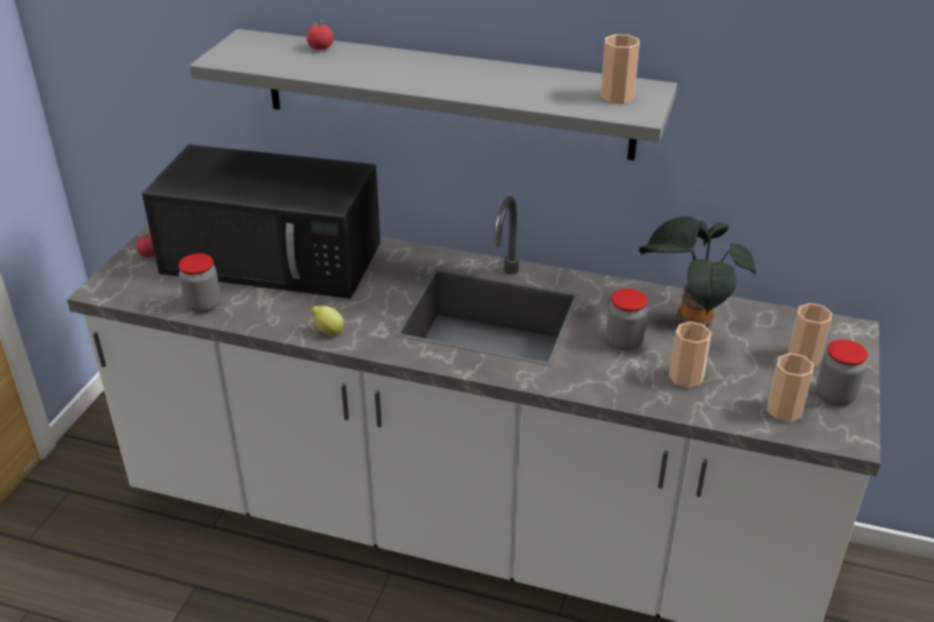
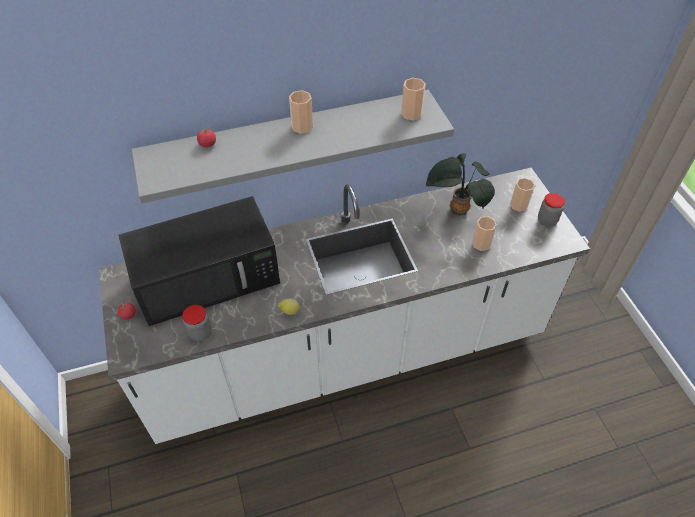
camera: 35 degrees left, 15 degrees up
jar [606,289,648,351] -> none
cup [767,353,814,422] -> cup moved to [289,90,313,134]

